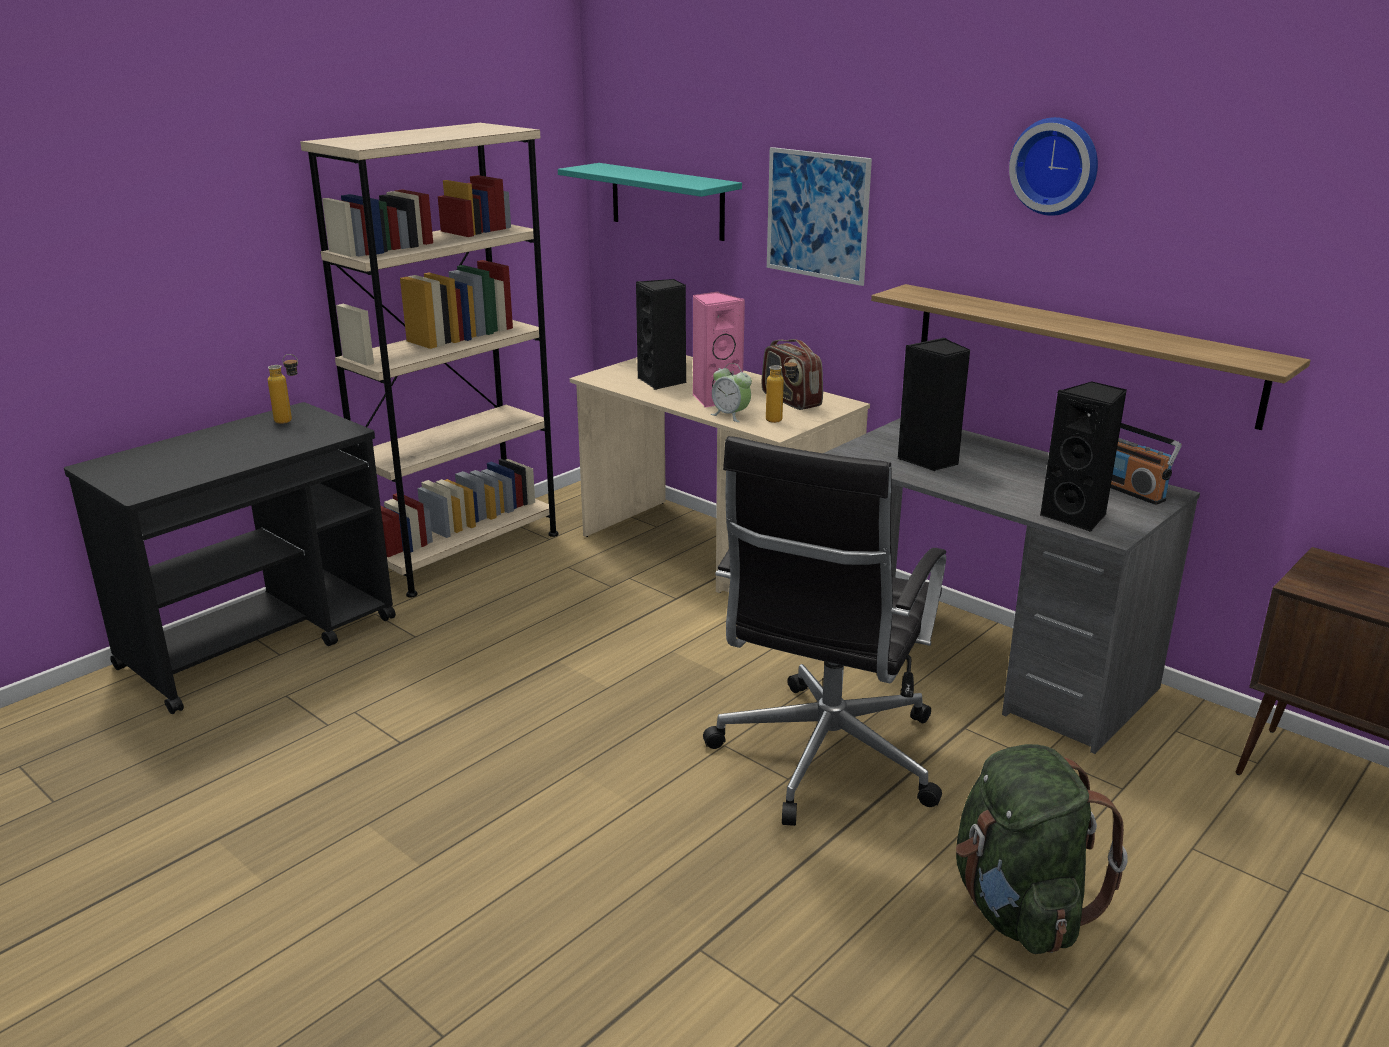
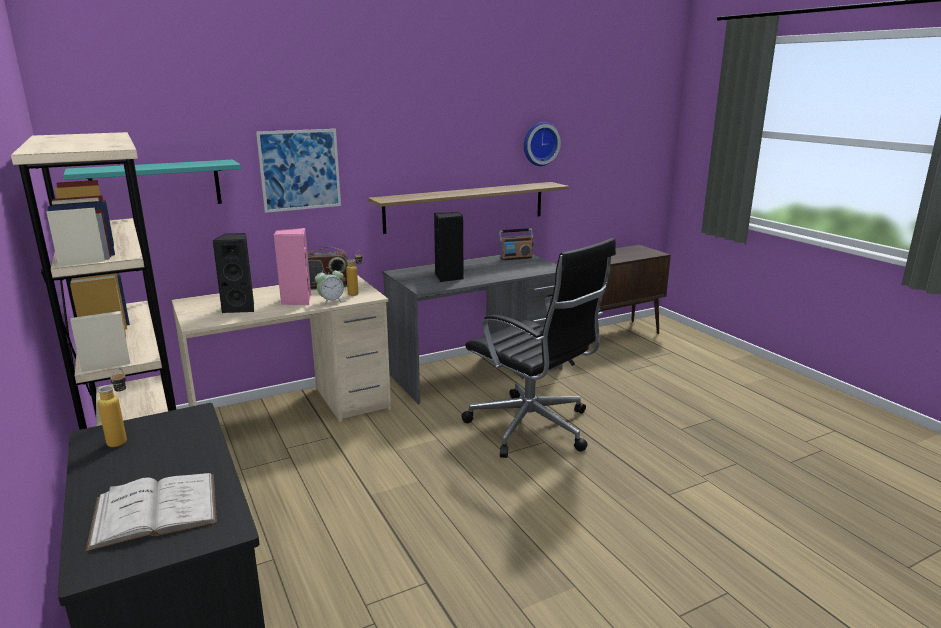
camera: 70 degrees left, 5 degrees down
green backpack [956,744,1128,954] -> none
wall clock [1009,117,1098,216] -> wall clock moved to [524,122,561,166]
black speaker [1040,381,1127,532] -> none
none -> white book [86,473,217,552]

